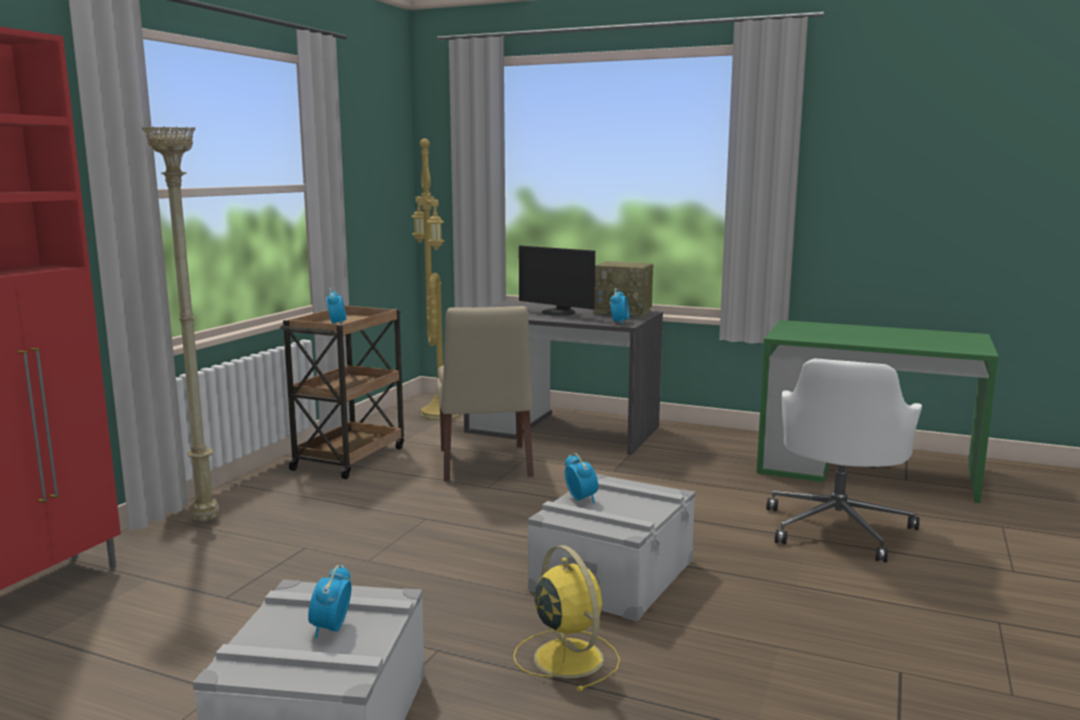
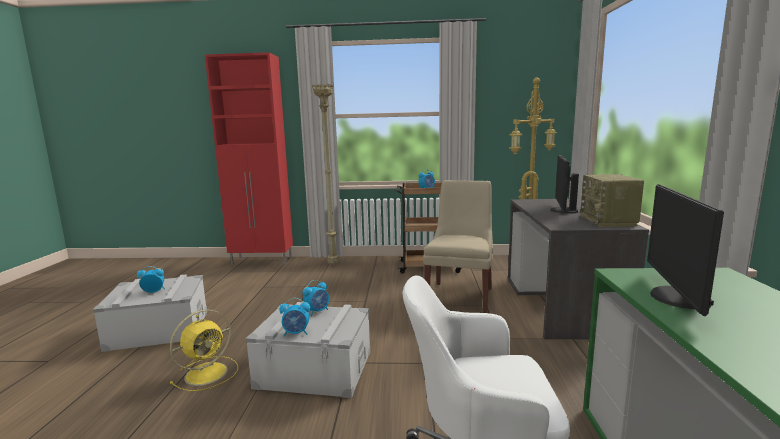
camera: 70 degrees right, 0 degrees up
beige chair [437,306,534,481] -> beige chair turned 135 degrees clockwise [423,180,493,313]
alarm clock [610,288,629,325] -> alarm clock moved to [279,298,311,336]
none -> monitor [647,184,724,316]

